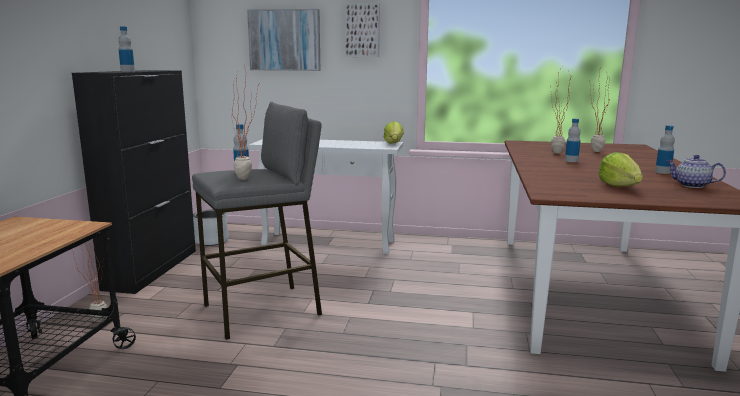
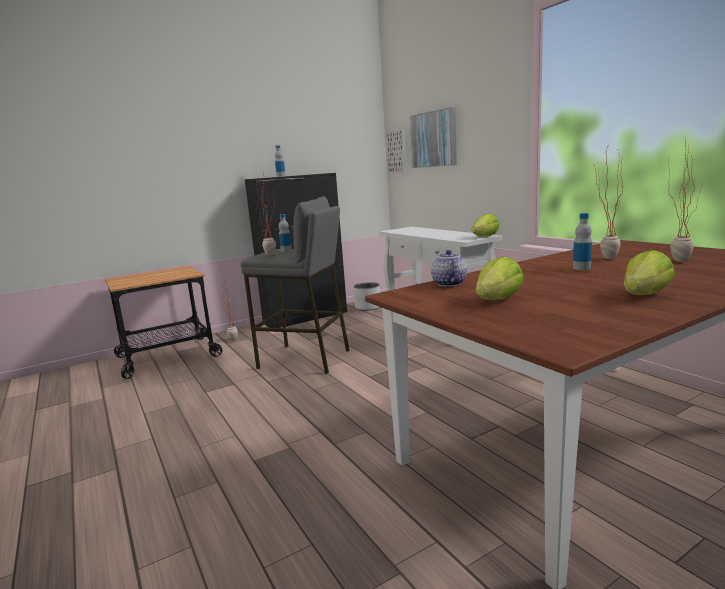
camera: 50 degrees right, 0 degrees up
picture [345,3,380,57] -> picture moved to [387,130,407,173]
bottle [655,125,675,174] -> lettuce [624,250,675,295]
teapot [666,155,726,188] -> teapot moved to [431,250,467,286]

